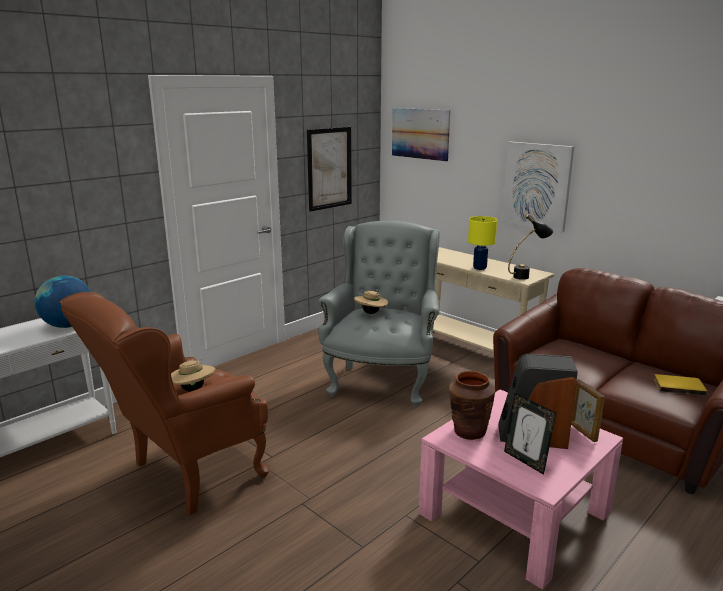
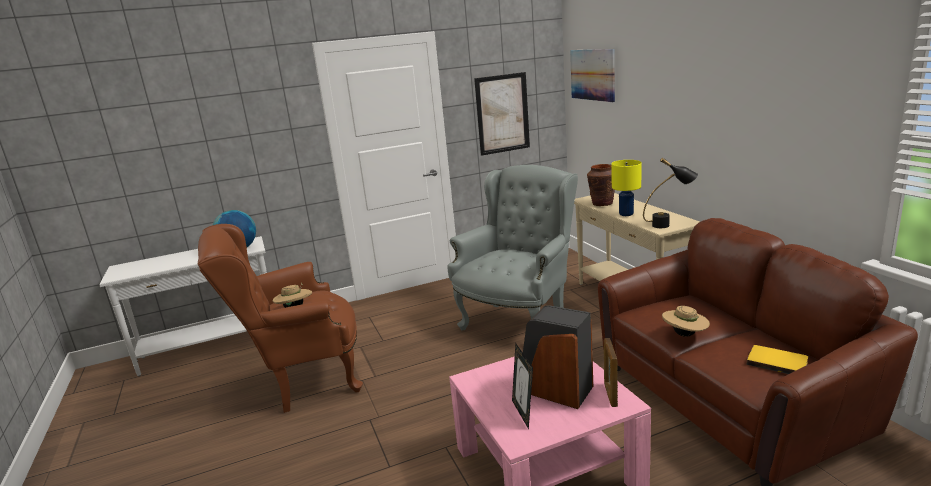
camera: 25 degrees right, 0 degrees up
beige hat [354,291,389,314] -> beige hat moved to [662,306,710,337]
brown vase [449,371,496,440] -> brown vase moved to [587,164,615,206]
picture [502,142,574,233] -> none

